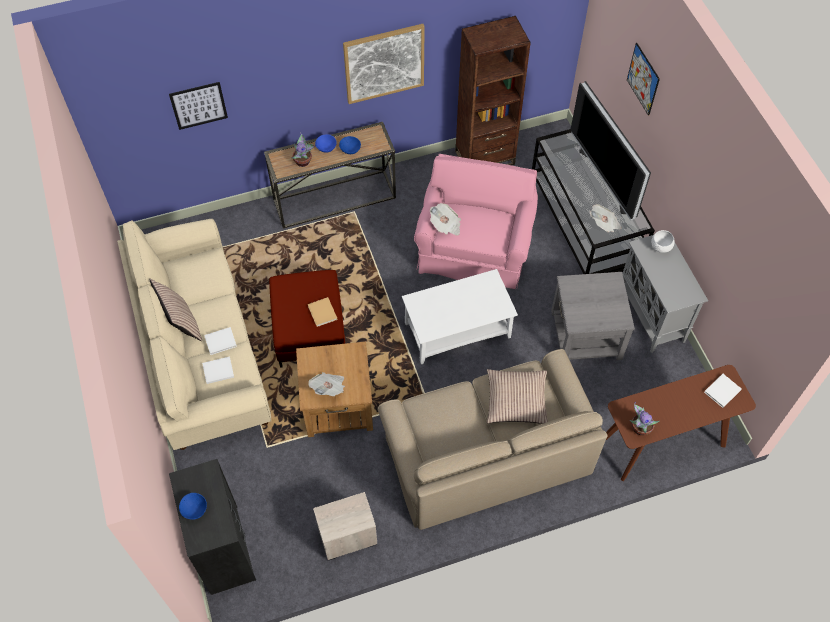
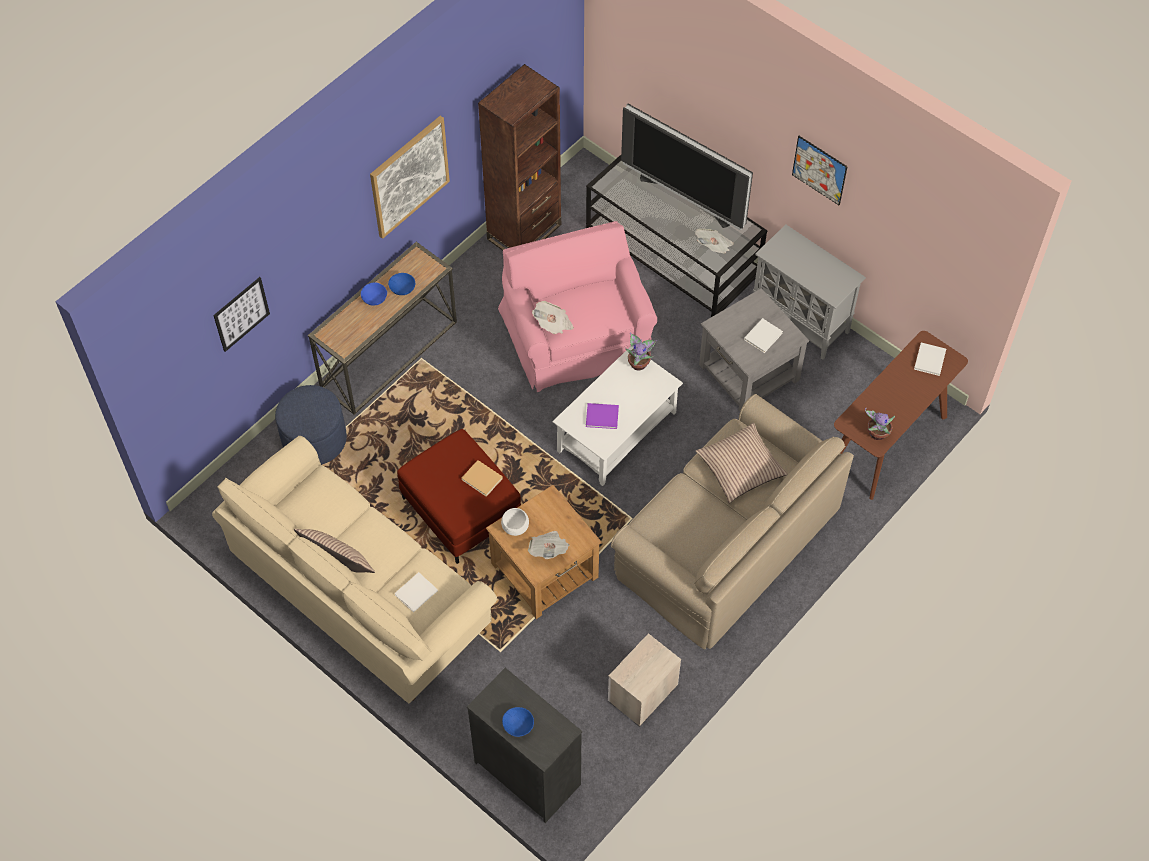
camera: 30 degrees left, 0 degrees up
white book [204,327,237,355] -> white book moved to [744,318,783,353]
potted plant [291,132,315,167] -> potted plant moved to [625,332,657,371]
picture [627,43,660,116] -> picture moved to [792,136,848,205]
white bowl [651,230,675,253] -> white bowl moved to [501,508,529,536]
none -> blue ottoman [275,385,347,465]
none -> purple book [586,403,619,429]

